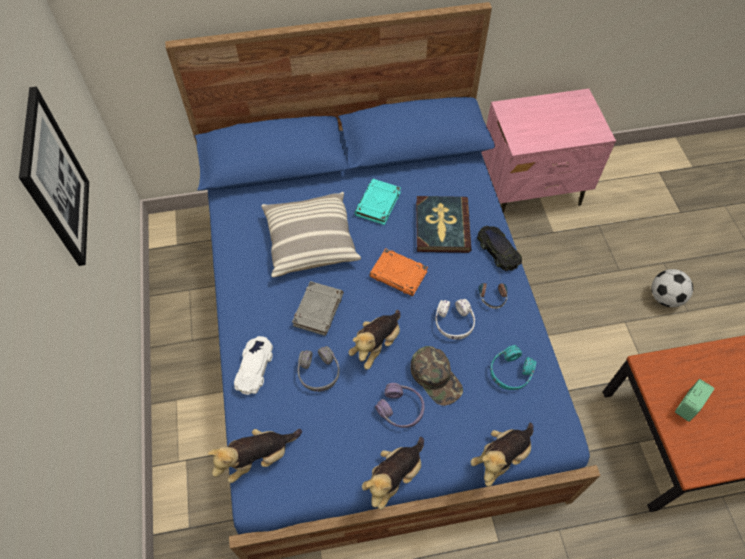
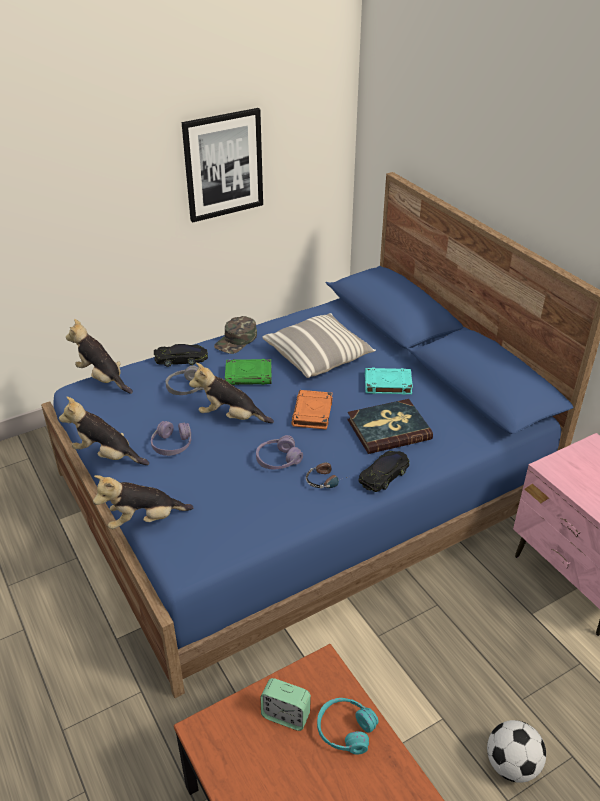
camera: 70 degrees right, 20 degrees down
white toy car [234,336,273,395] -> black toy car [154,344,208,367]
grey book [292,281,344,336] -> green book [225,359,271,385]
green cap [410,346,463,406] -> green cap moved to [214,316,257,354]
white headphones [436,299,475,340] -> purple headphones [256,435,303,470]
plush toy [470,423,533,487] -> plush toy turned 45 degrees counterclockwise [93,475,193,529]
turquoise headphones [490,345,536,390] -> turquoise headphones moved to [317,698,379,754]

